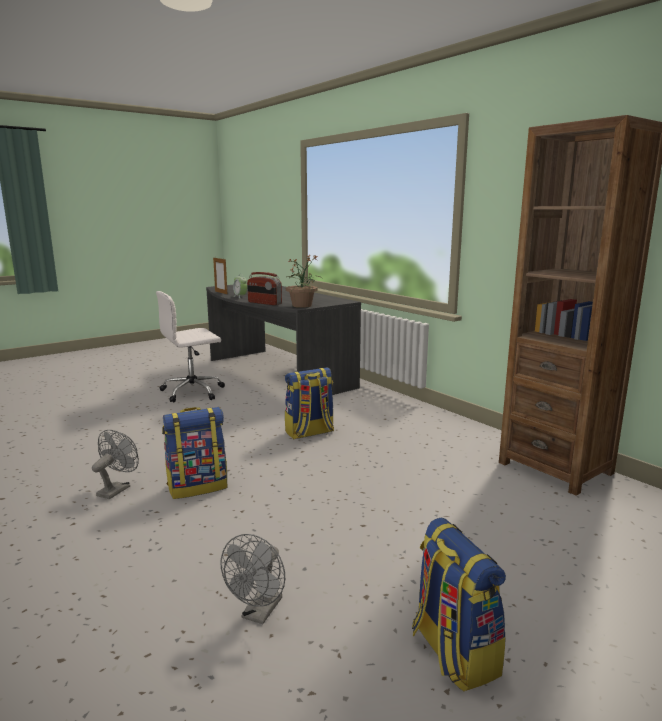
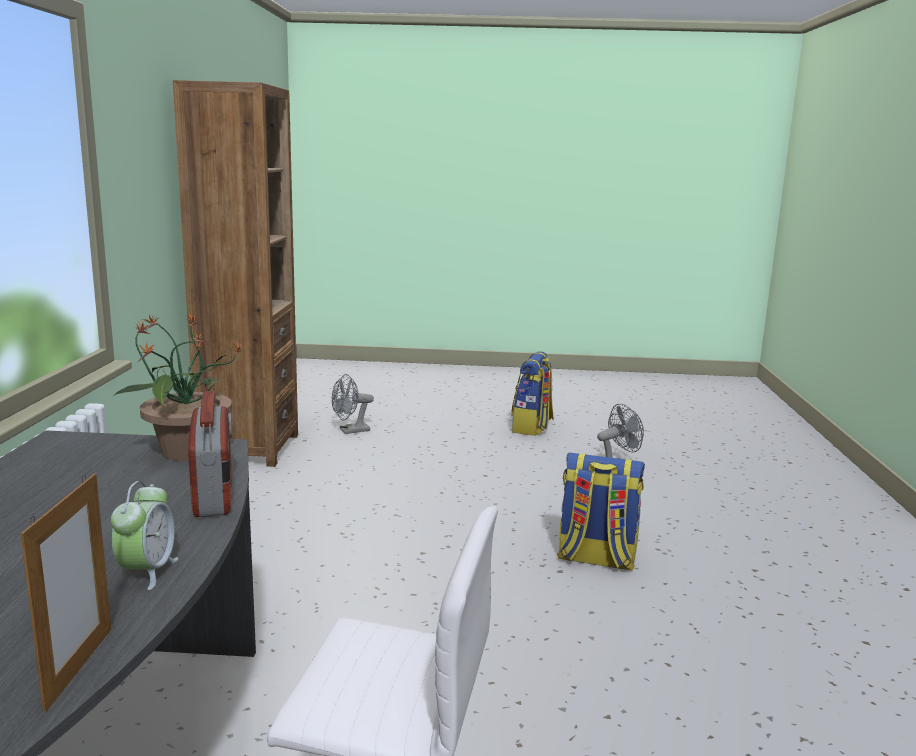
camera: 140 degrees left, 0 degrees up
grey fan [92,430,139,499] -> grey fan moved to [332,374,374,434]
backpack [285,367,334,439] -> none

